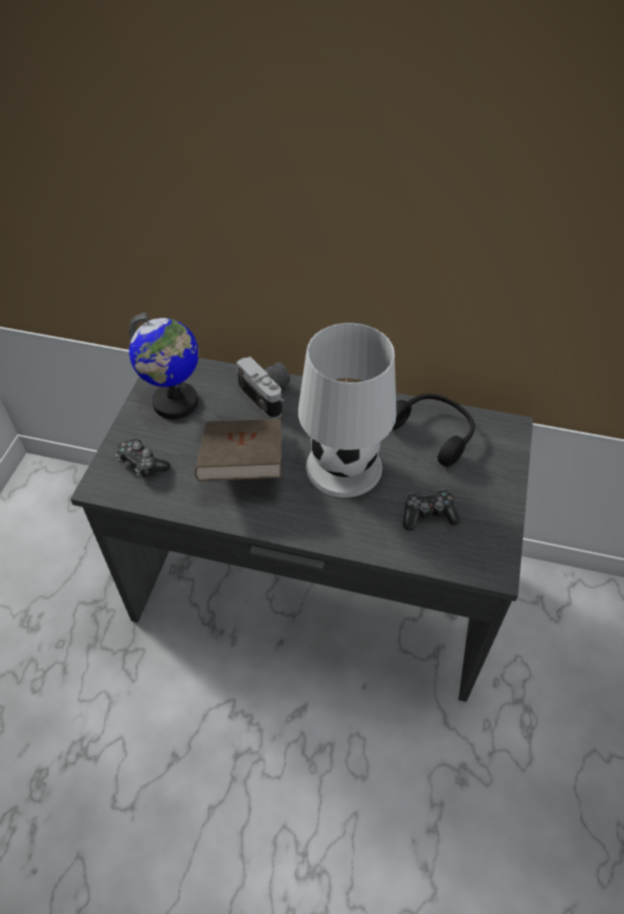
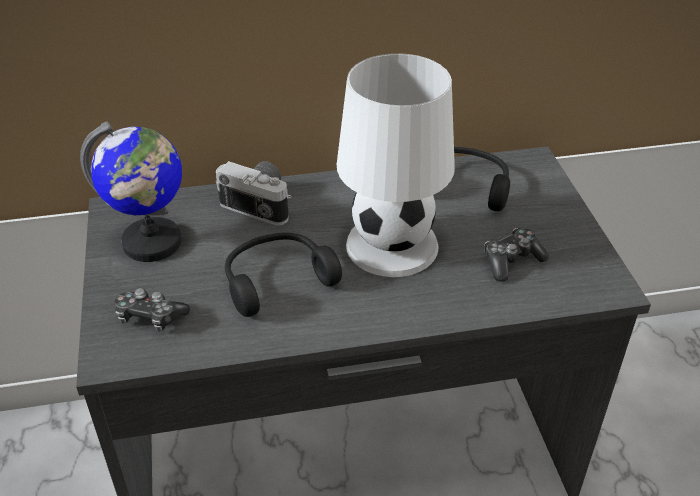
camera: 25 degrees left, 10 degrees down
brown book [195,419,282,481] -> black headphones [225,233,342,317]

